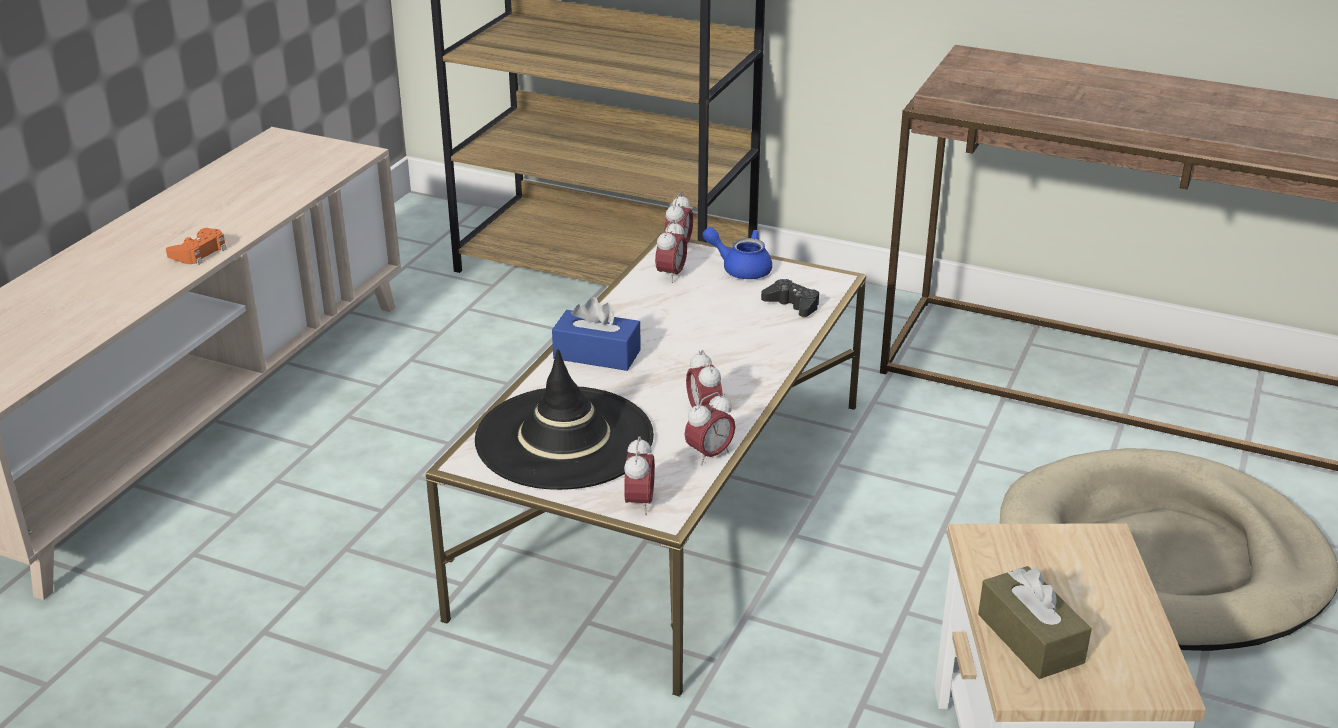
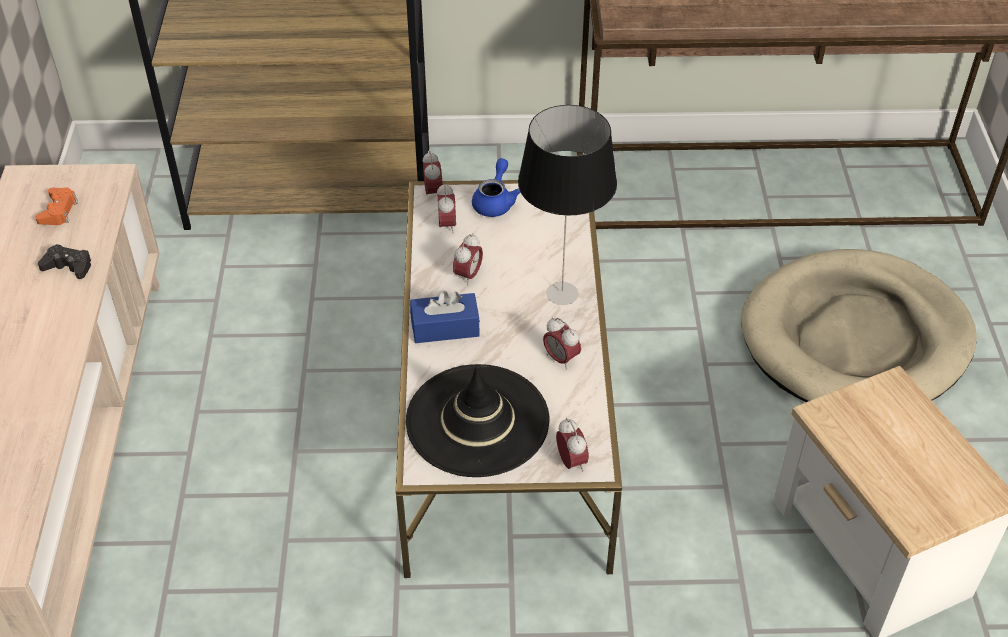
camera: 25 degrees left, 15 degrees up
orange game controller [166,228,226,265] -> orange game controller moved to [35,187,78,225]
alarm clock [684,392,735,465] -> alarm clock moved to [453,234,483,286]
blue teapot [702,227,772,279] -> blue teapot turned 105 degrees clockwise [472,158,521,217]
black game controller [761,279,819,317] -> black game controller moved to [38,244,91,279]
brown tissue box [978,566,1092,679] -> none
none -> table lamp [518,105,617,305]

